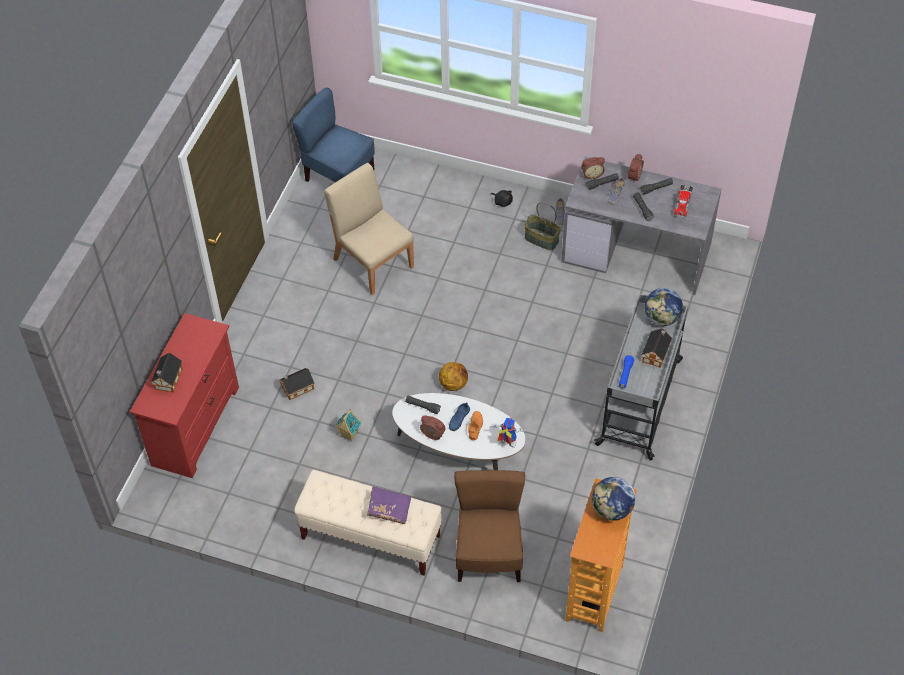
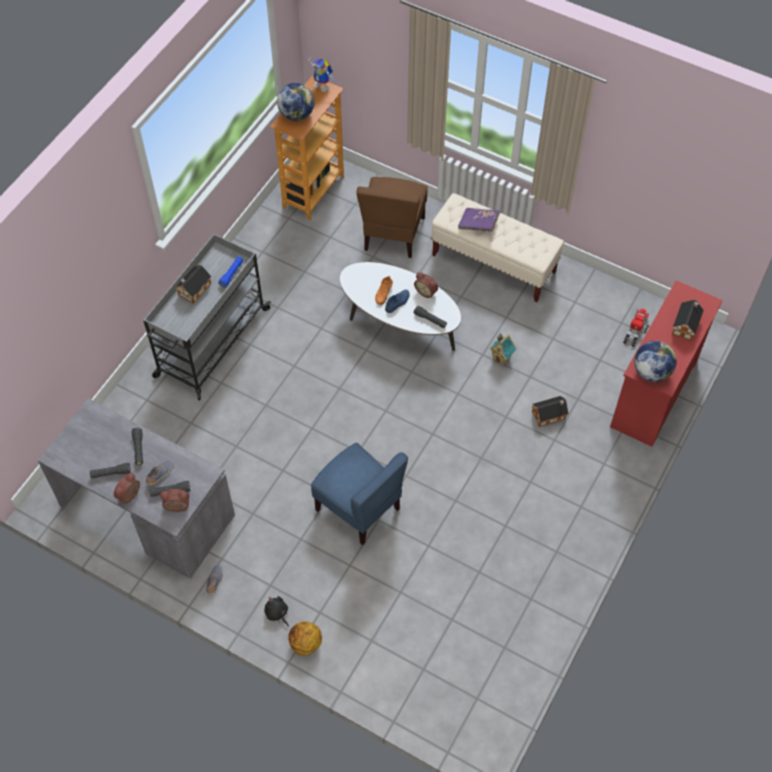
camera: 170 degrees left, 5 degrees up
blue chair [292,88,375,182] -> blue chair moved to [311,443,408,545]
beige chair [324,163,414,295] -> none
basketball [439,362,468,391] -> basketball moved to [288,621,322,656]
toy robot [491,418,526,447] -> toy robot moved to [306,57,337,93]
basket [524,202,561,250] -> none
globe [644,288,683,326] -> globe moved to [634,341,677,382]
toy truck [674,185,693,218] -> toy truck moved to [623,308,649,347]

